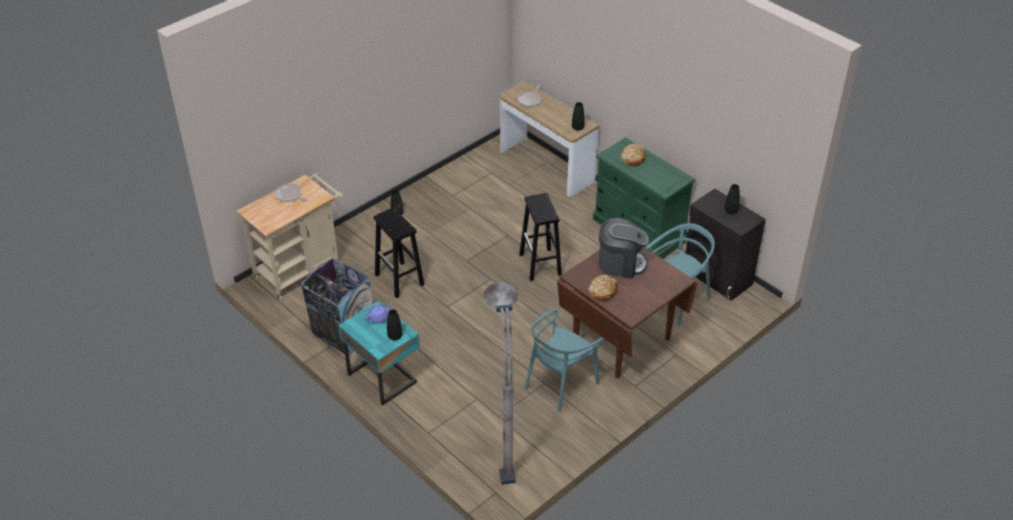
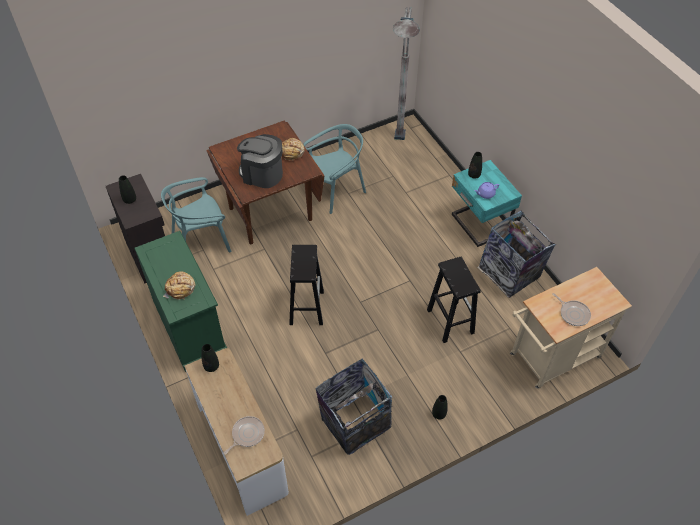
camera: 165 degrees left, 10 degrees up
none -> trash can [316,359,392,455]

